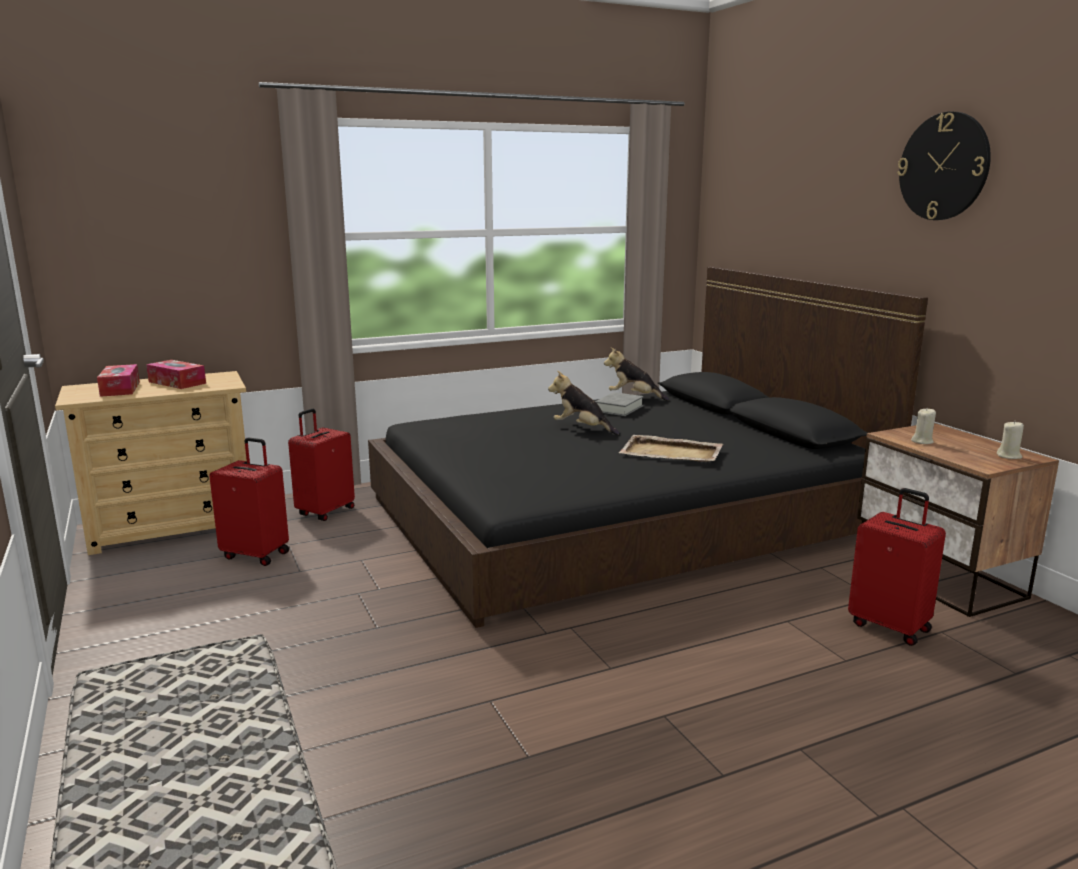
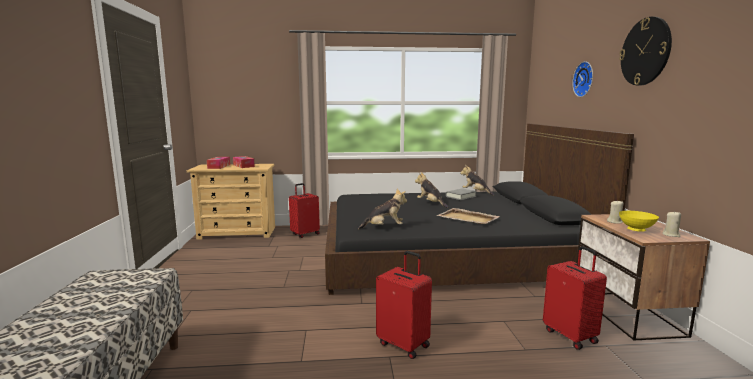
camera: 20 degrees right, 5 degrees down
red suitcase [209,437,289,566] -> red suitcase moved to [376,251,432,359]
none -> plush toy [358,189,407,230]
none -> wall clock [572,61,593,97]
none -> yellow bowl [619,211,659,232]

